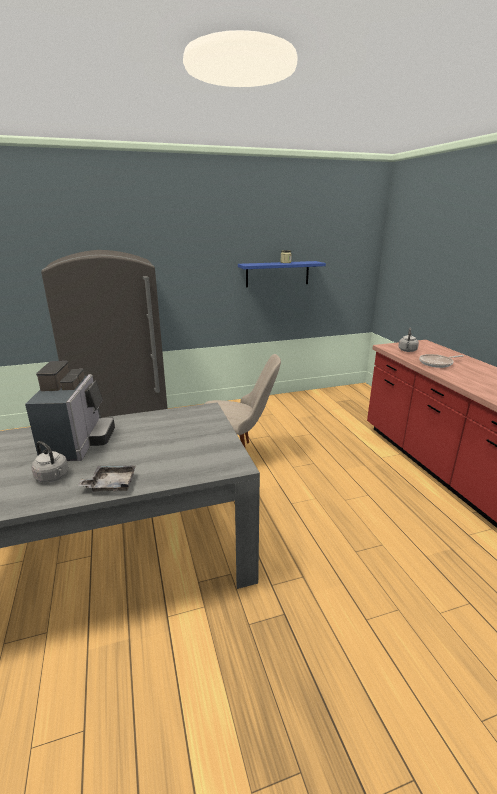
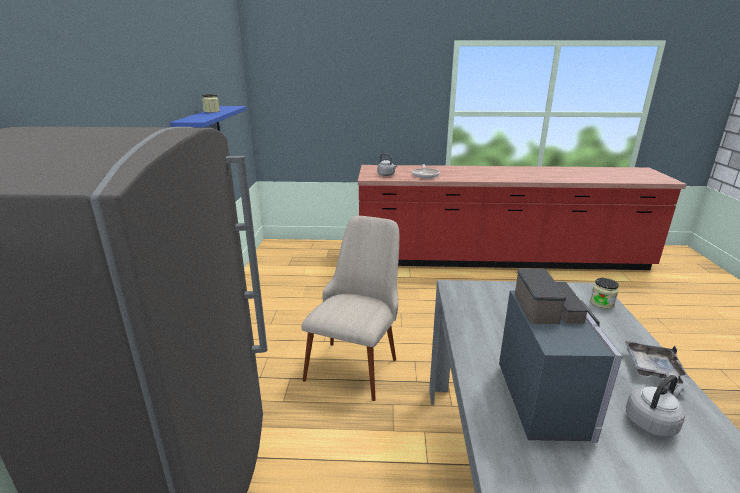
camera: 70 degrees left, 0 degrees up
coffee machine [25,361,115,461] -> coffee machine turned 75 degrees clockwise [499,269,622,443]
none -> jar [590,278,619,309]

